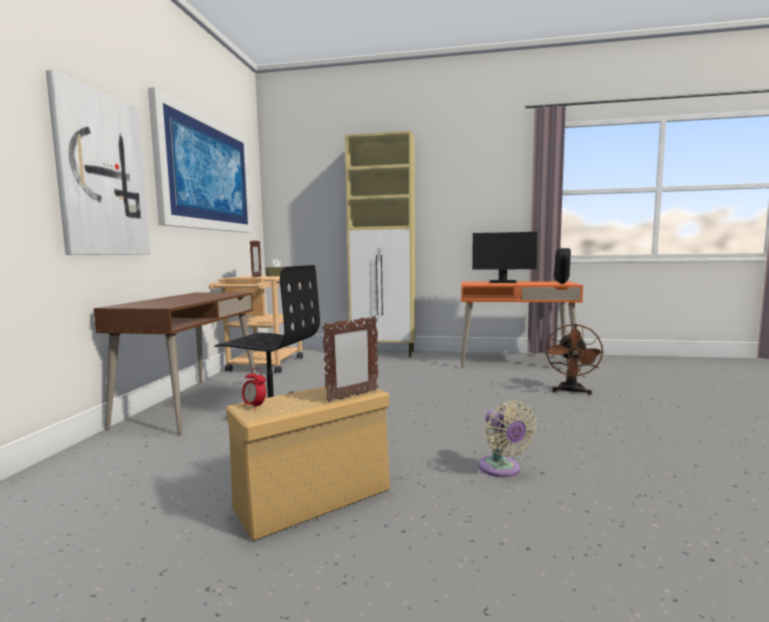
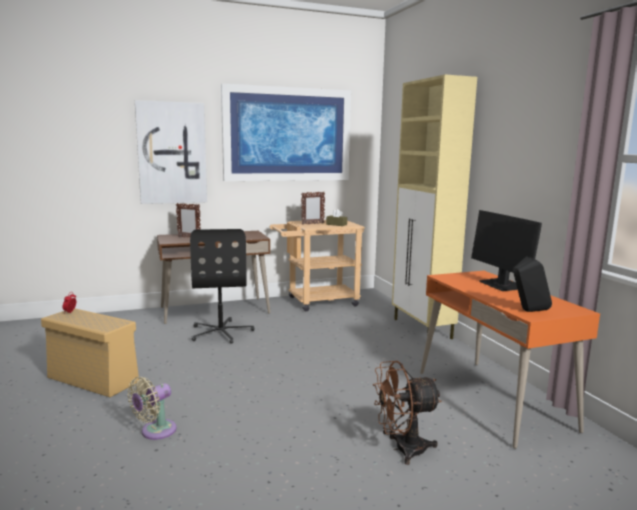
camera: 60 degrees right, 5 degrees up
picture frame [322,316,378,402] -> picture frame moved to [176,203,201,238]

